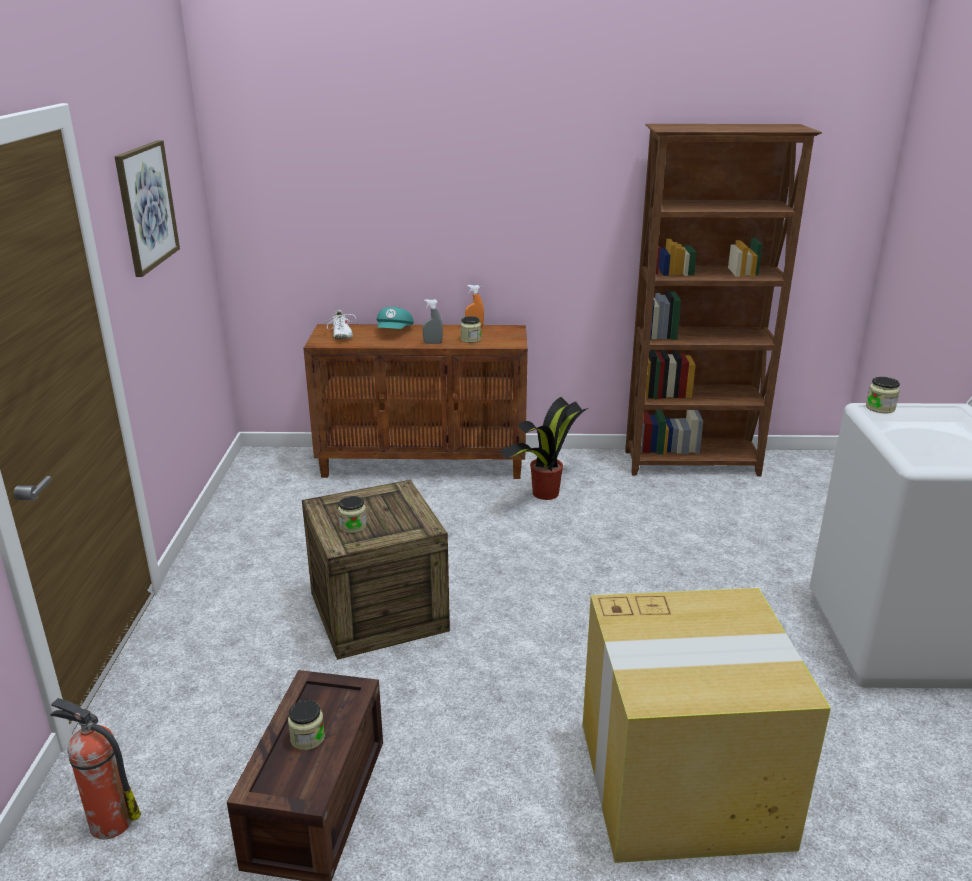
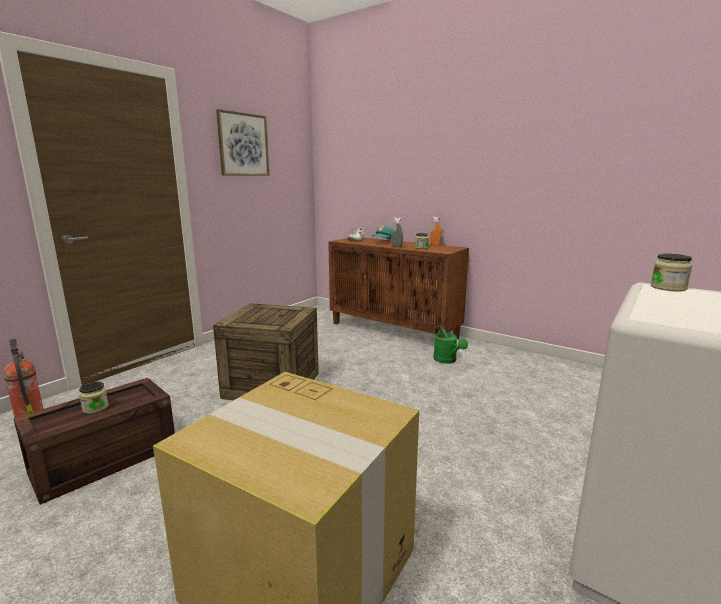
camera: 35 degrees right, 10 degrees down
jar [338,496,367,533] -> none
potted plant [499,397,588,500] -> green watering can [433,326,468,364]
brown bookcase [625,124,822,476] -> none

